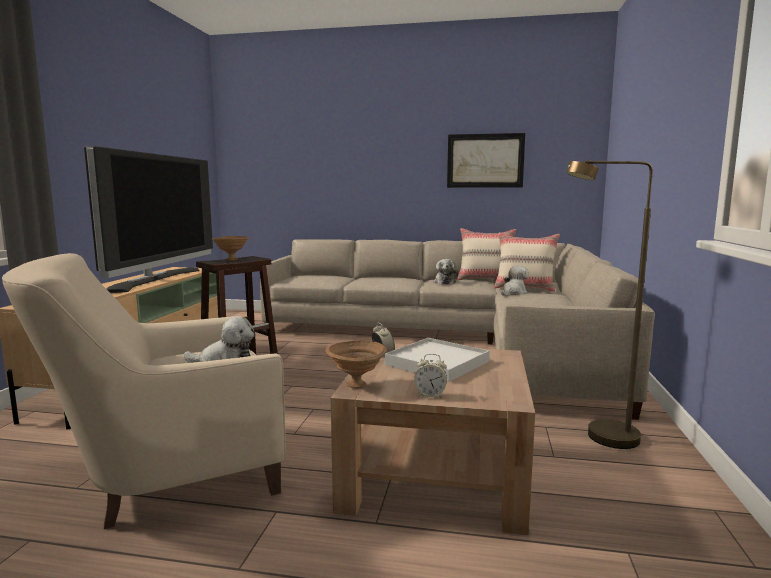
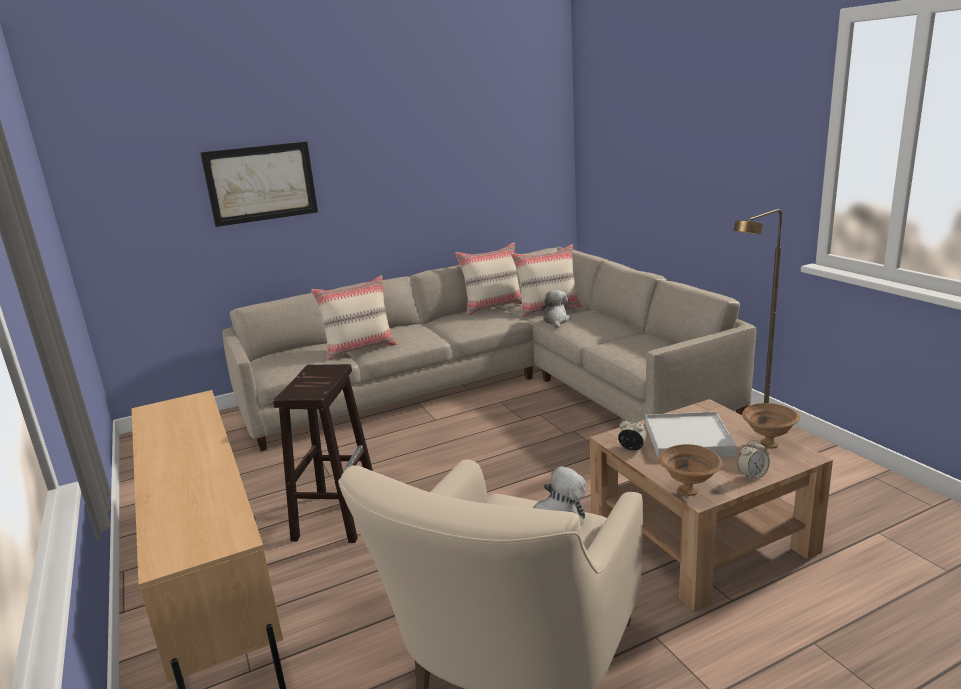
camera: 35 degrees left, 10 degrees up
television [84,146,213,293] -> none
brown bowl [211,236,249,261] -> brown bowl moved to [742,403,800,449]
plush toy [433,259,458,284] -> none
picture [447,133,525,188] -> picture moved to [200,141,318,227]
none -> beige pillow [311,276,397,361]

